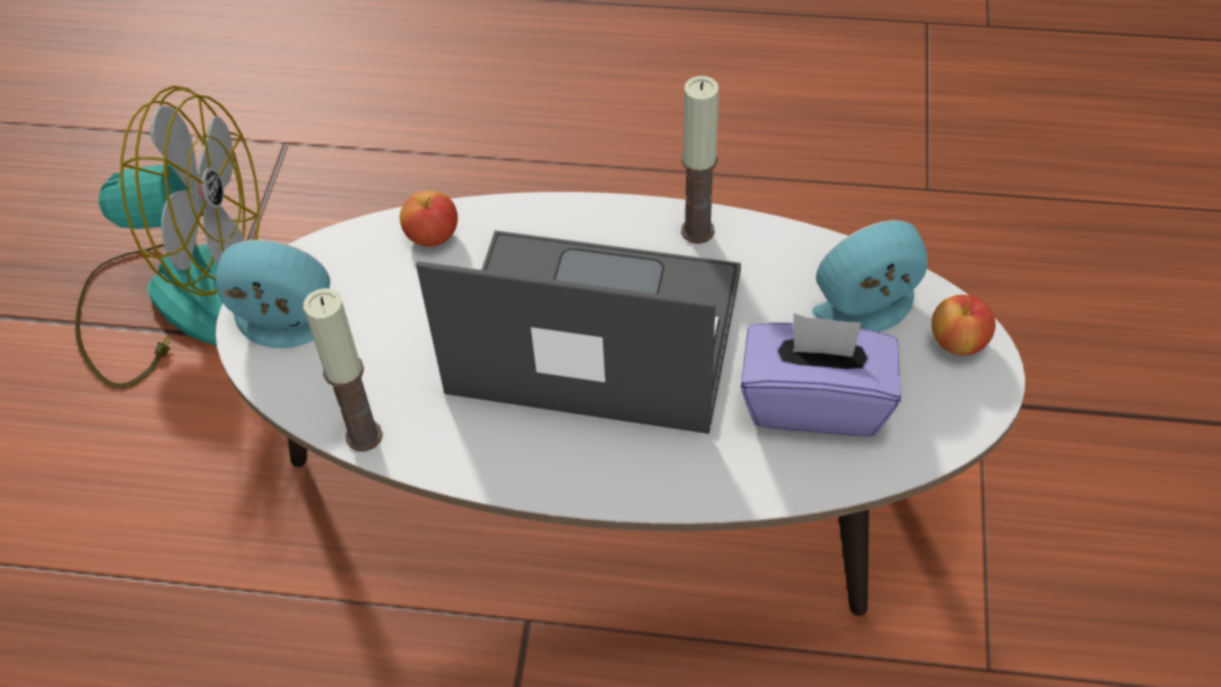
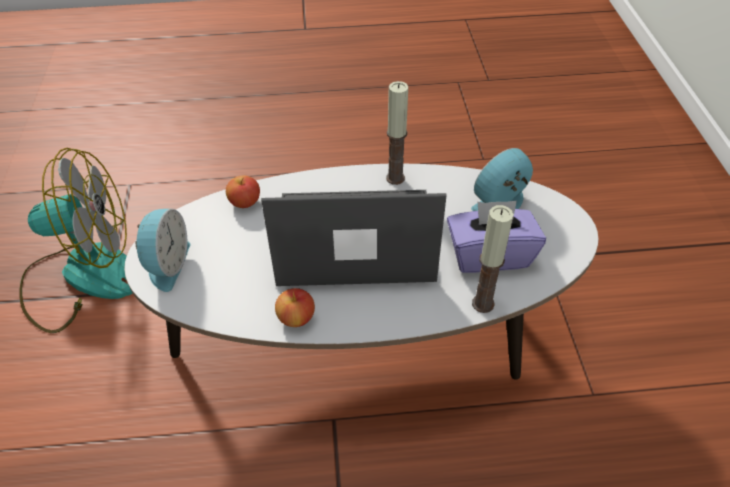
camera: 15 degrees left, 5 degrees down
alarm clock [216,240,330,348] -> alarm clock turned 105 degrees clockwise [136,209,190,292]
candle [303,288,383,451] -> candle moved to [472,205,514,313]
apple [931,295,995,356] -> apple moved to [275,288,315,327]

